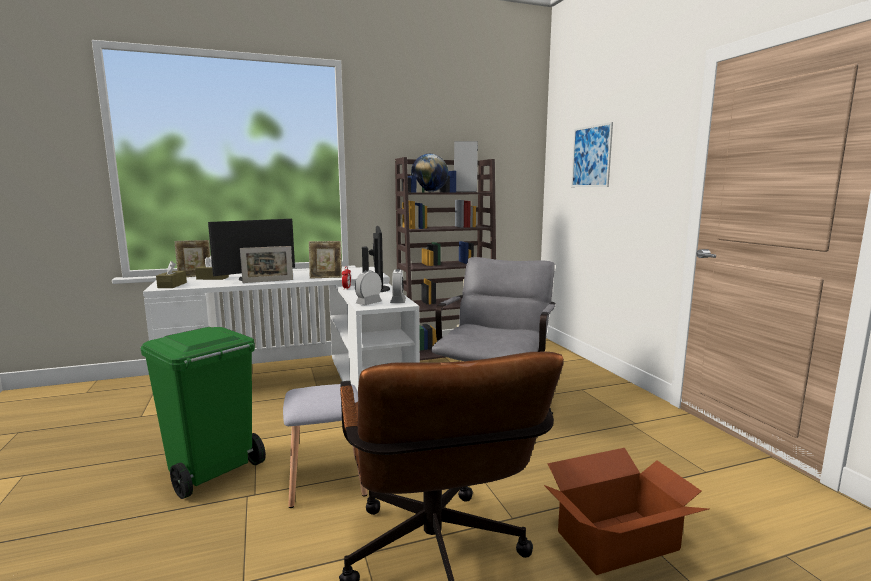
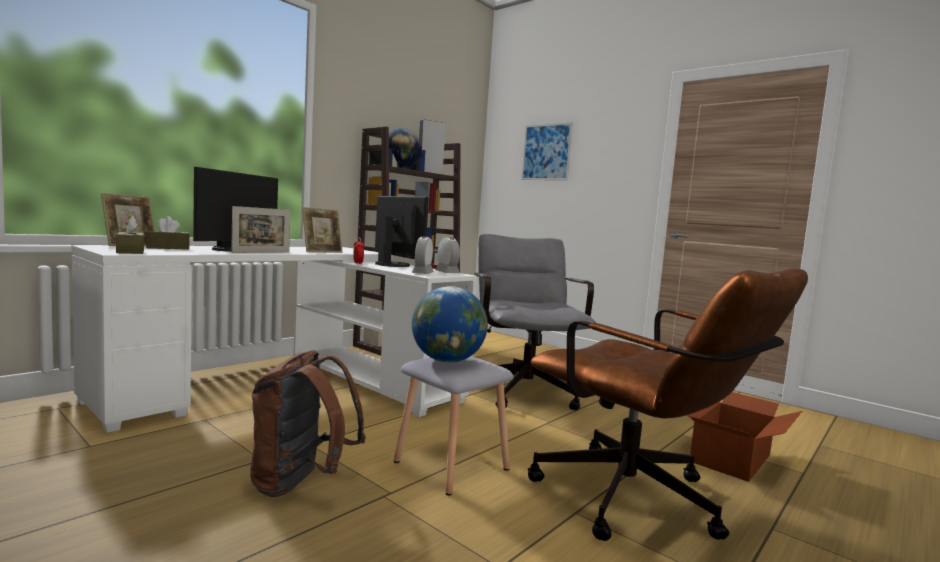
camera: 30 degrees left, 5 degrees down
green trash can [140,327,266,499] -> brown backpack [250,350,366,497]
none -> globe [412,286,488,363]

